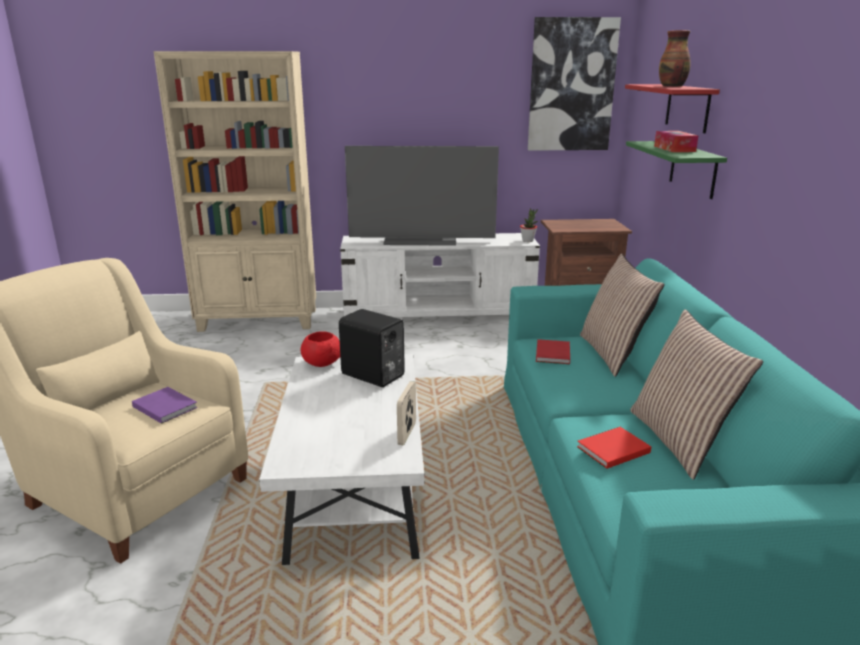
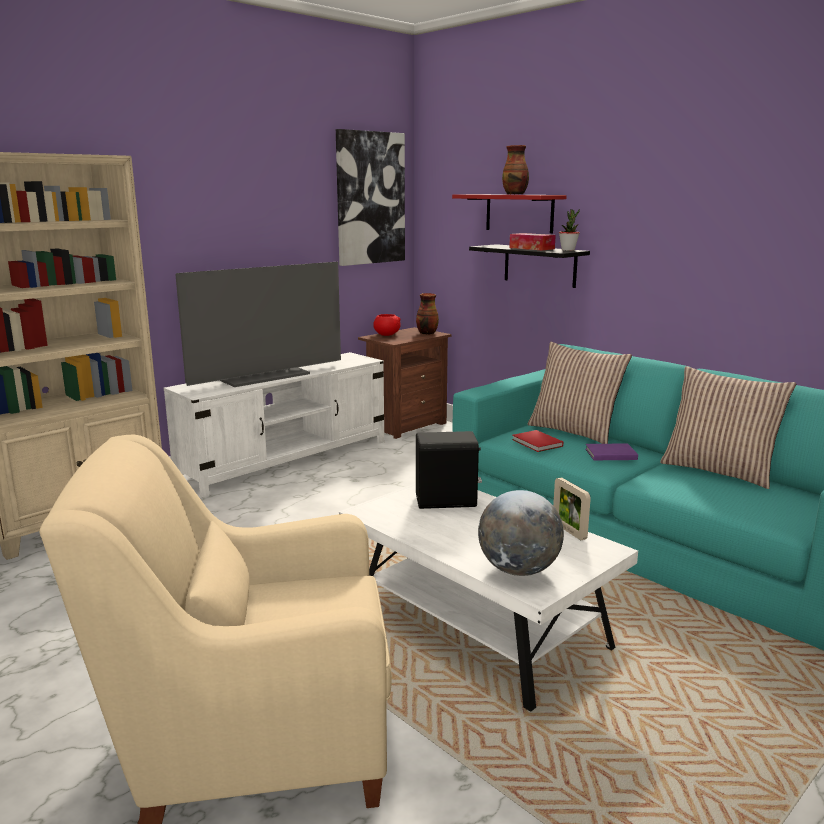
camera: 40 degrees left, 5 degrees down
purple book [132,387,198,424] -> purple book moved to [586,443,638,460]
red bowl [301,331,340,367] -> red bowl moved to [373,314,401,336]
potted plant [520,208,538,242] -> potted plant moved to [559,209,580,251]
red book [577,427,651,469] -> none
green shelf [626,141,727,199] -> black shelf [469,244,590,288]
none -> vase [416,293,439,335]
none -> globe [478,490,564,576]

